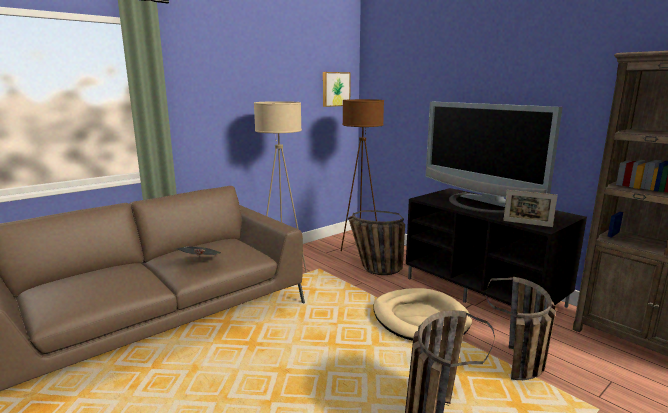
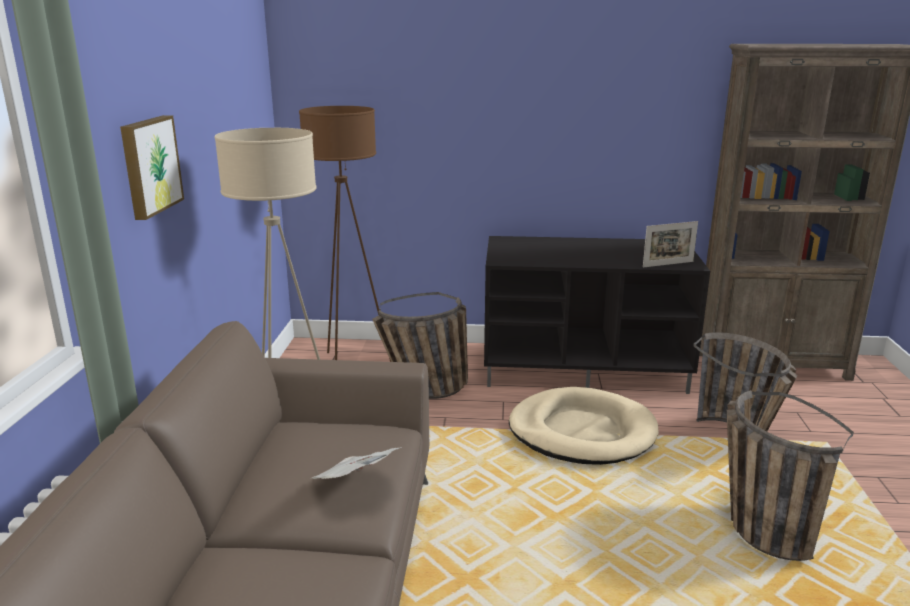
camera: 45 degrees left, 5 degrees up
picture [323,72,351,107] -> picture moved to [120,115,184,220]
television [426,102,563,214] -> none

